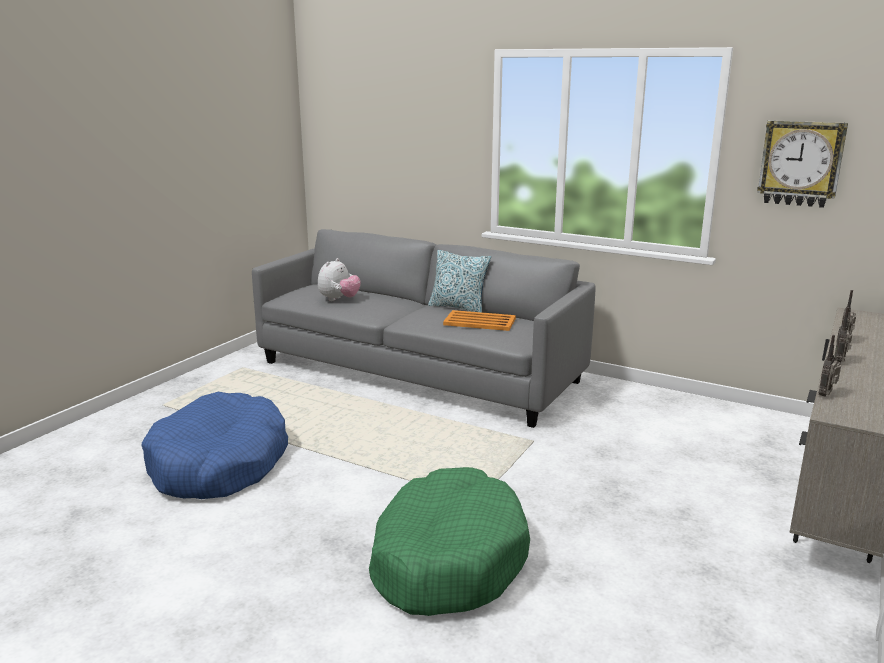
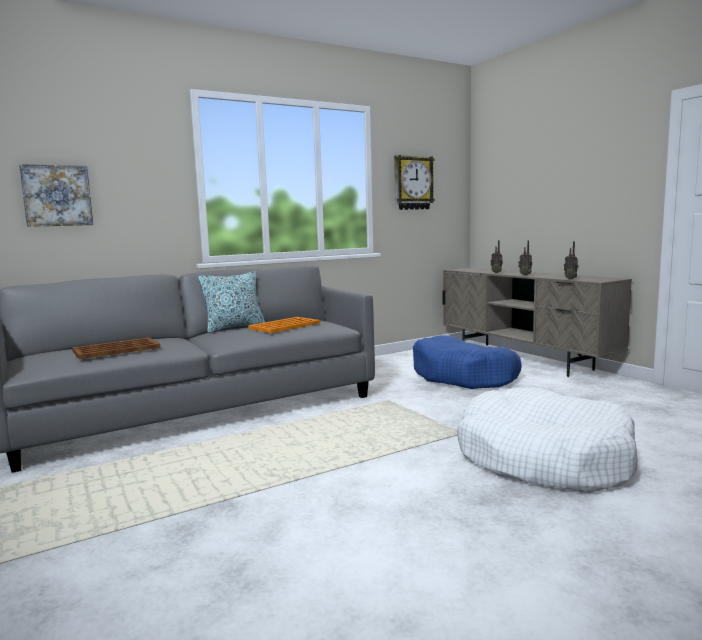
camera: 60 degrees left, 10 degrees down
blue dog bed [141,392,288,499] -> blue dog bed moved to [413,335,522,389]
plush toy [318,258,361,301] -> brown tray [72,337,160,359]
green dog bed [369,467,530,616] -> white dog bed [457,387,638,493]
none -> picture [19,164,93,227]

